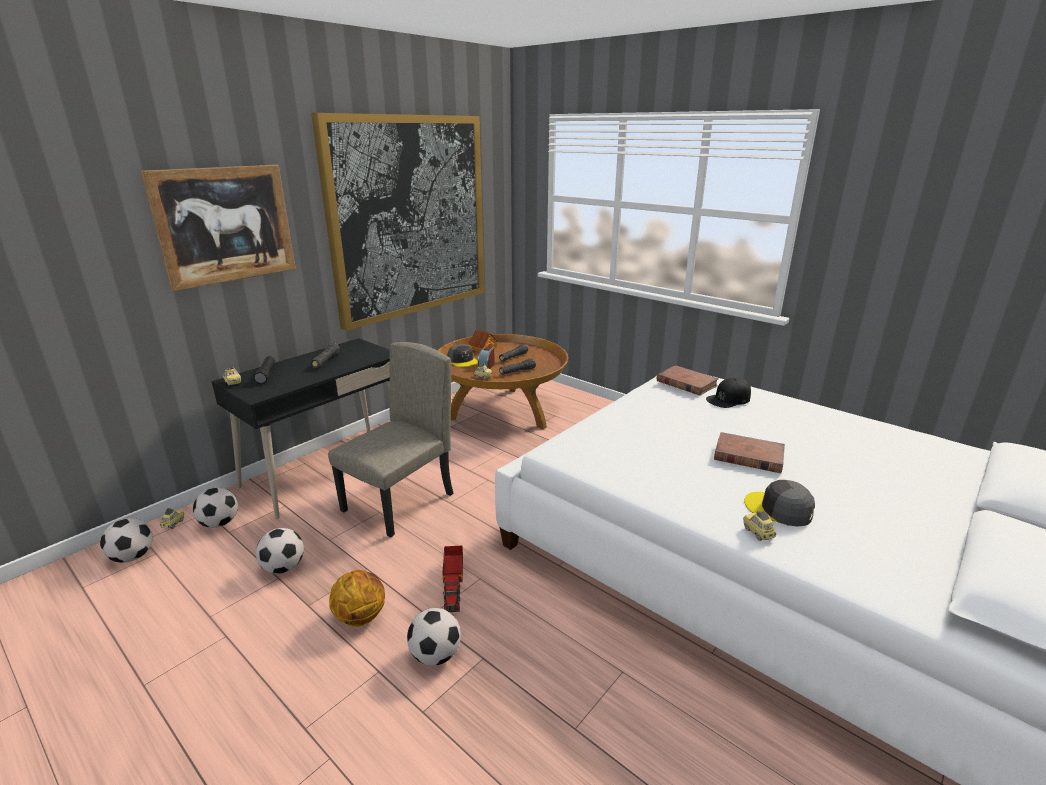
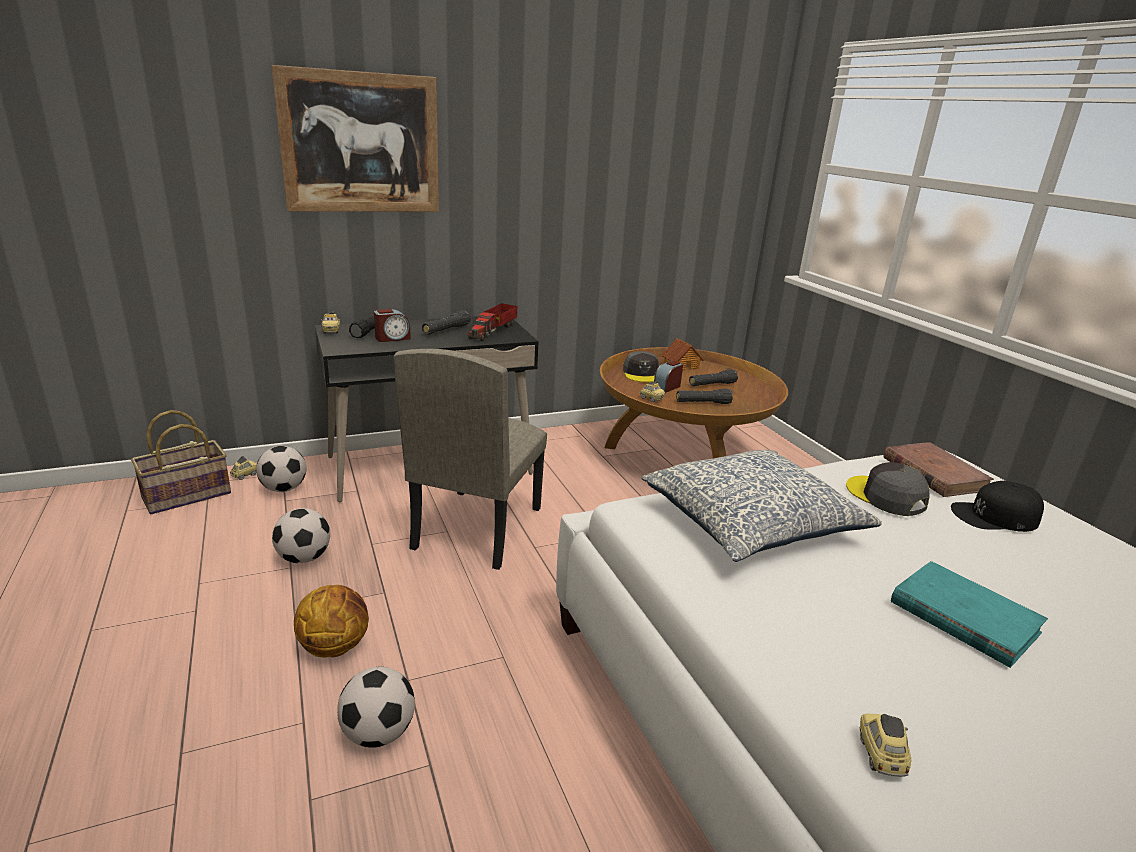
camera: 25 degrees right, 0 degrees up
football [100,518,153,563] -> basket [131,410,231,514]
picture [311,113,484,331] -> none
beige chair [328,342,454,537] -> beige chair turned 135 degrees clockwise [394,349,547,570]
toy truck [442,545,463,612] -> toy truck moved to [468,303,517,341]
brown book [714,432,785,473] -> turquoise book [891,561,1048,668]
grey cap [744,480,815,527] -> grey cap moved to [846,462,930,516]
none -> alarm clock [374,309,411,342]
none -> pillow [642,450,882,562]

